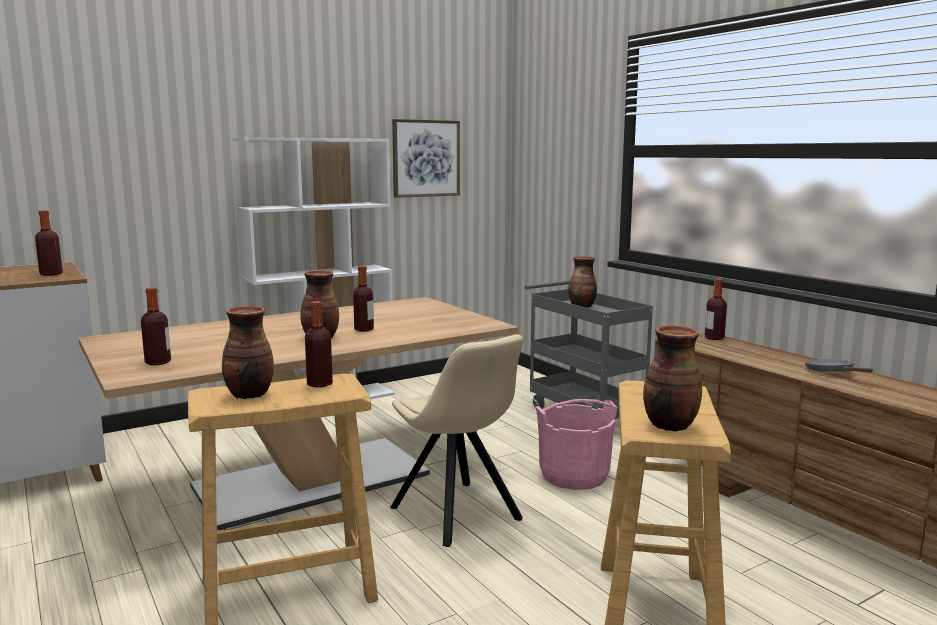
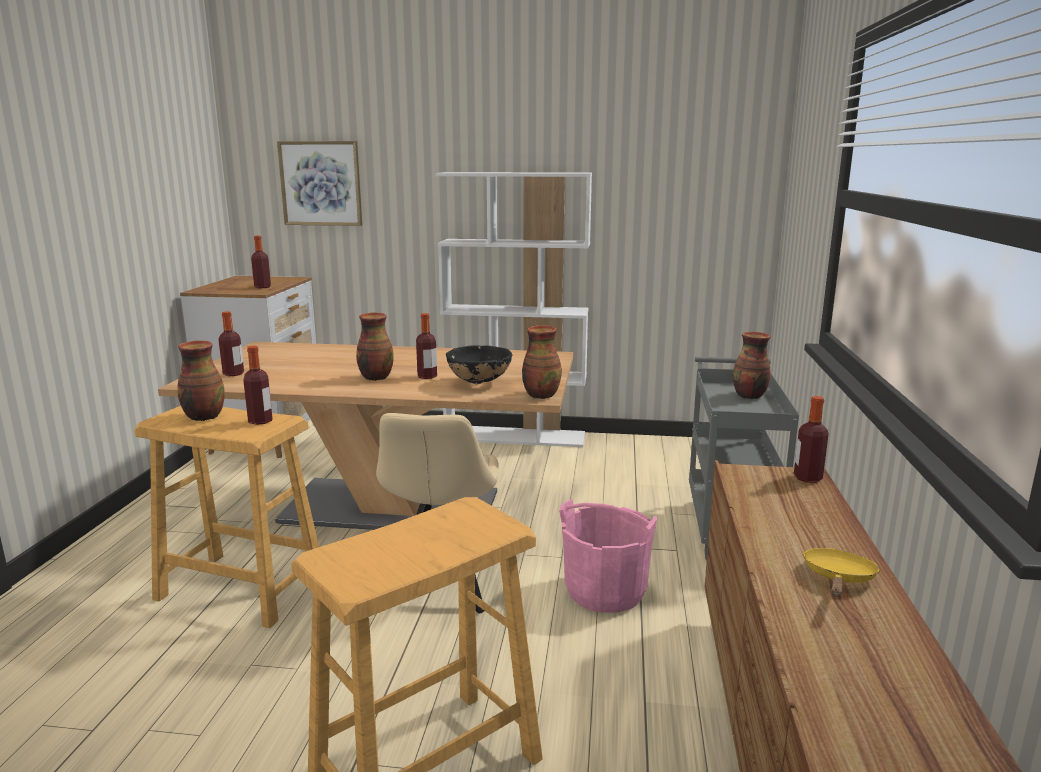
camera: 40 degrees right, 5 degrees up
picture [392,119,460,198] -> picture moved to [277,141,362,226]
vase [643,325,702,432] -> vase moved to [522,325,562,399]
grey frying pan [805,360,873,372] -> yellow frying pan [802,548,881,597]
none -> black bowl [446,345,512,384]

